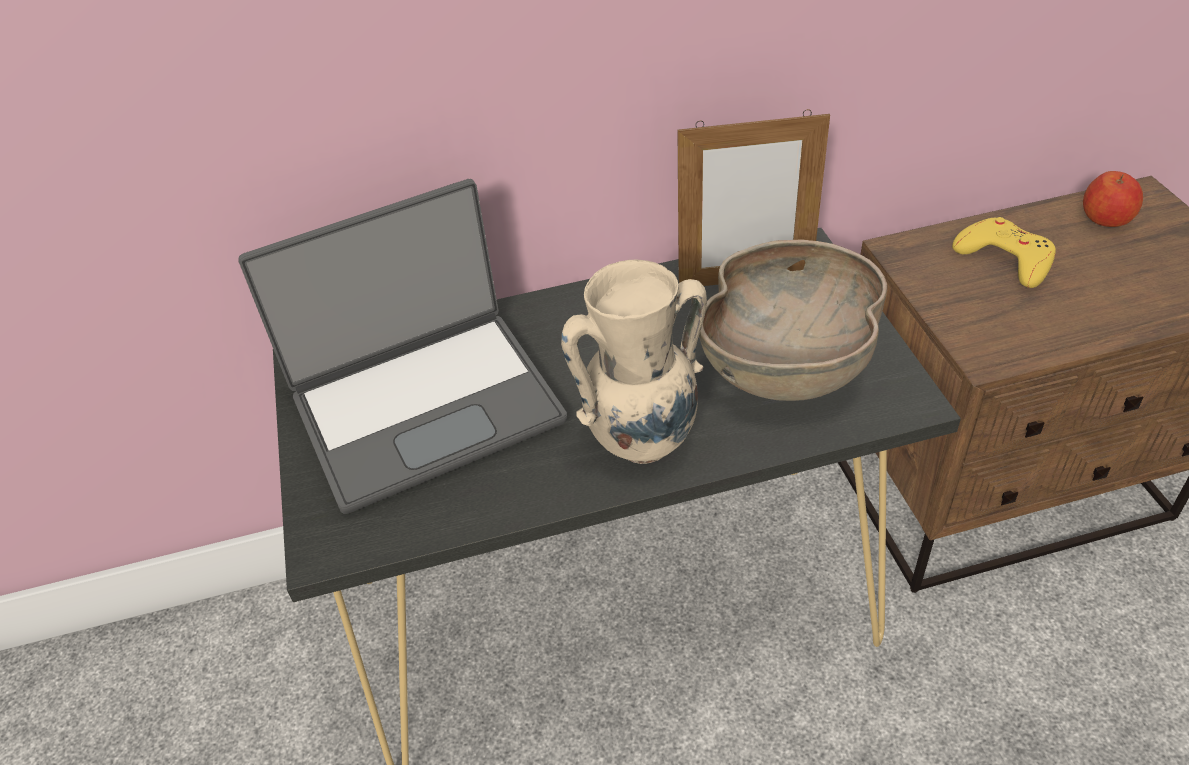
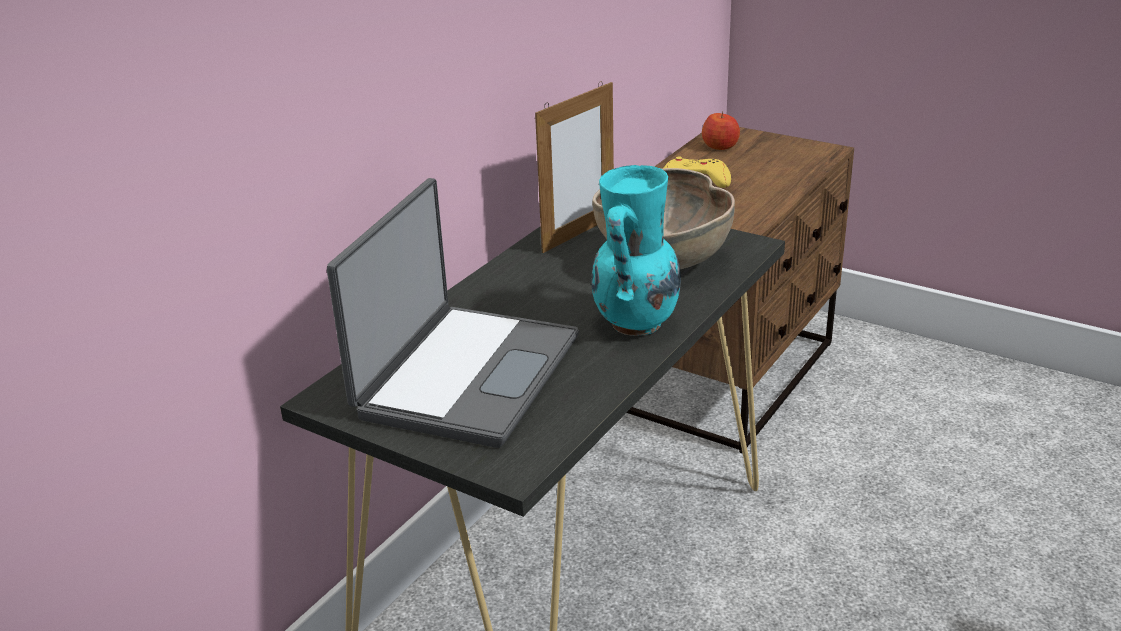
camera: 45 degrees left, 15 degrees down
beige vase [561,260,707,464] -> turquoise vase [591,165,681,336]

